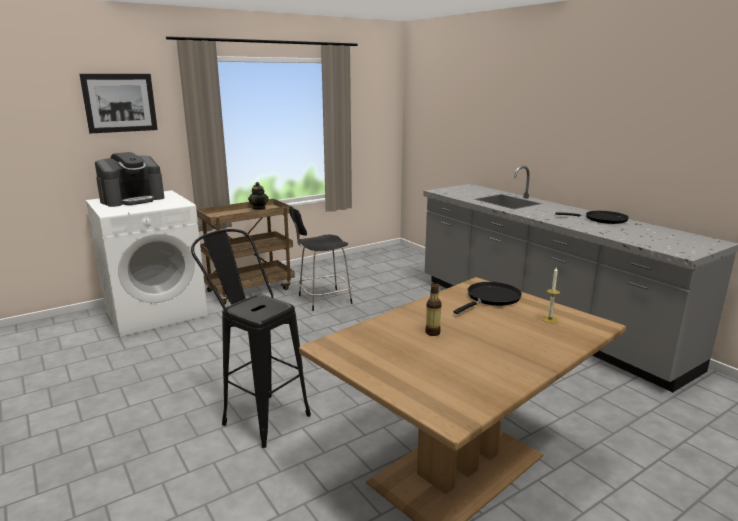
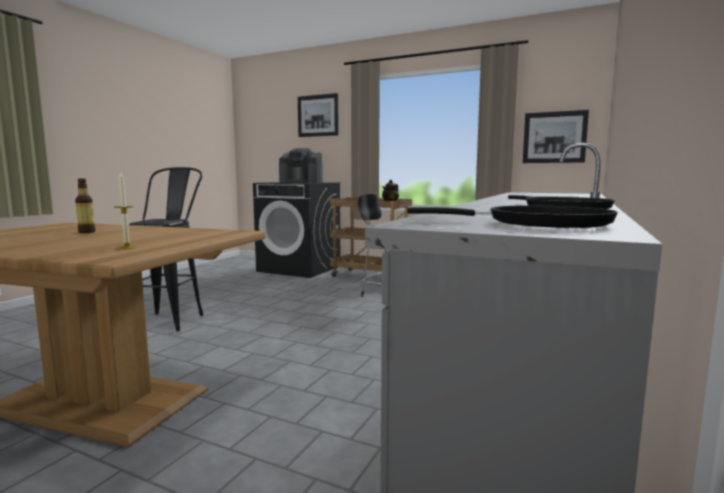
camera: 60 degrees right, 10 degrees down
white washing machine [86,190,208,337] -> black washing machine [253,182,341,278]
black frying pan [453,282,522,314] -> black frying pan moved to [407,206,618,228]
none -> picture [523,110,589,163]

